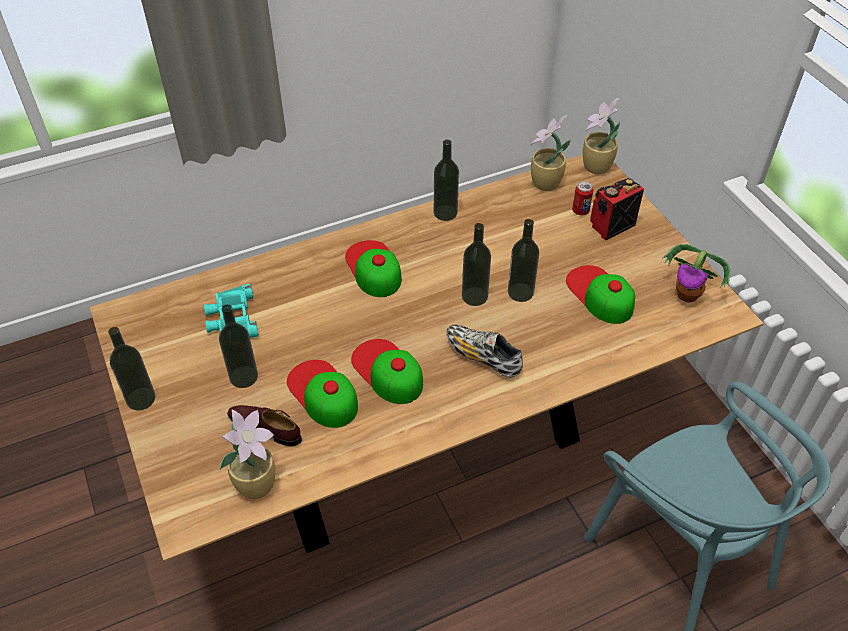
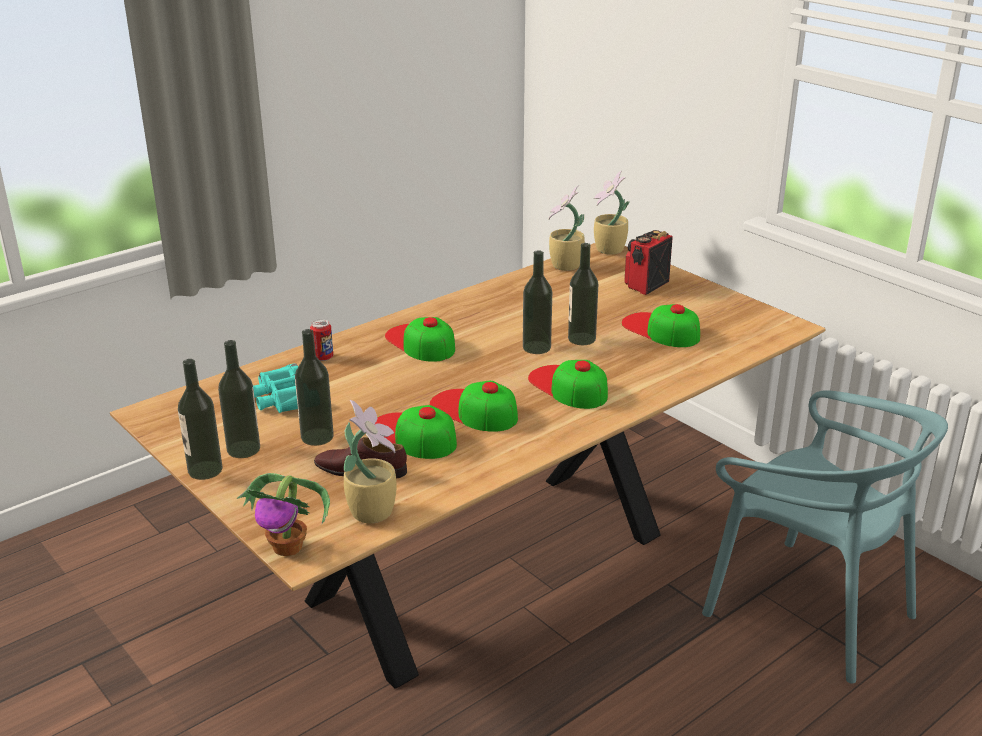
camera: 15 degrees left, 20 degrees down
bottle [434,139,459,221] -> bottle moved to [218,340,260,458]
shoe [447,325,523,378] -> cap [528,360,608,409]
can [572,181,593,215] -> can moved to [310,319,333,361]
potted plant [662,244,731,302] -> potted plant moved to [237,473,330,556]

